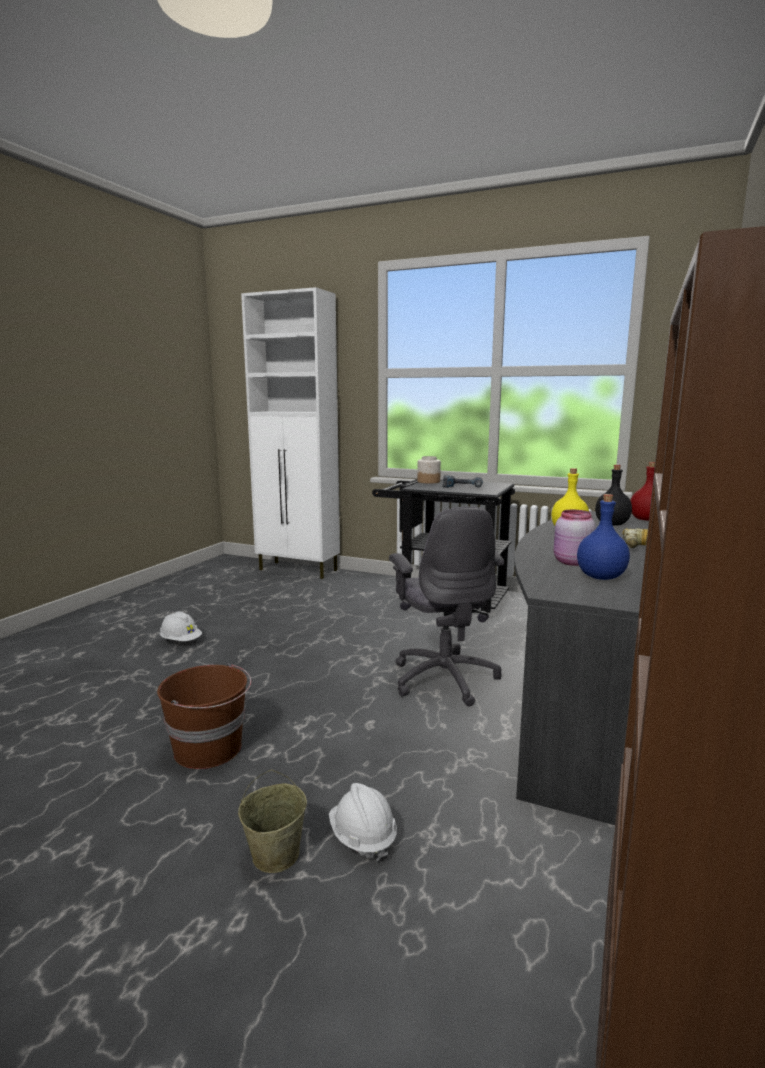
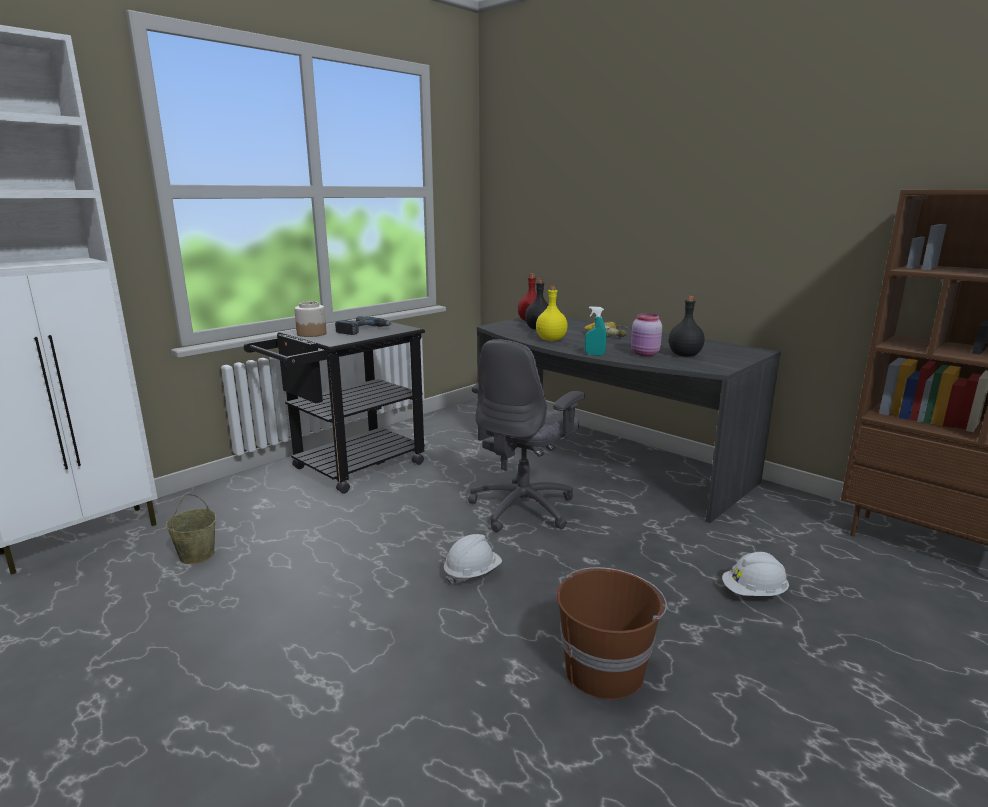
camera: 70 degrees left, 5 degrees up
white hard hat [159,611,202,641] -> white hard hat moved to [444,534,502,584]
beige bucket [238,770,307,873] -> beige bucket moved to [166,494,216,564]
grey office chair [389,507,504,706] -> grey office chair turned 120 degrees clockwise [468,339,585,532]
blue bottle [577,494,630,580] -> black bottle [669,296,705,357]
none -> turquoise spray bottle [585,306,607,356]

